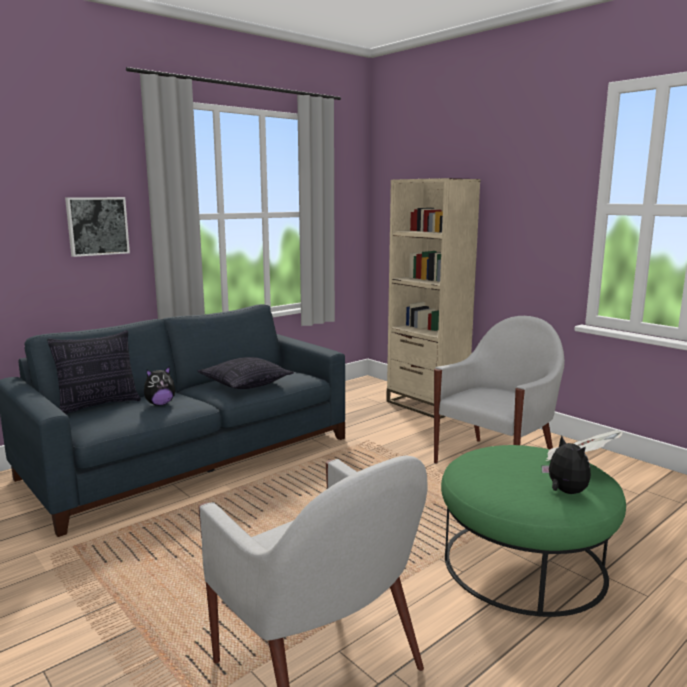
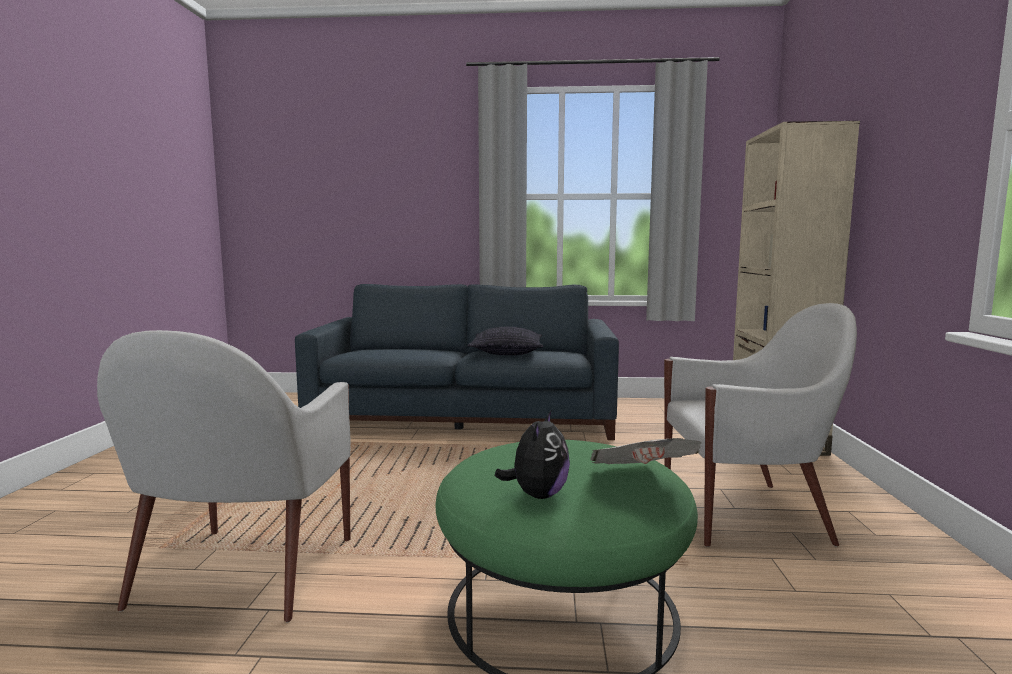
camera: 45 degrees right, 5 degrees down
pillow [47,330,141,414] -> none
picture [65,197,130,257] -> none
plush toy [144,366,175,406] -> none

